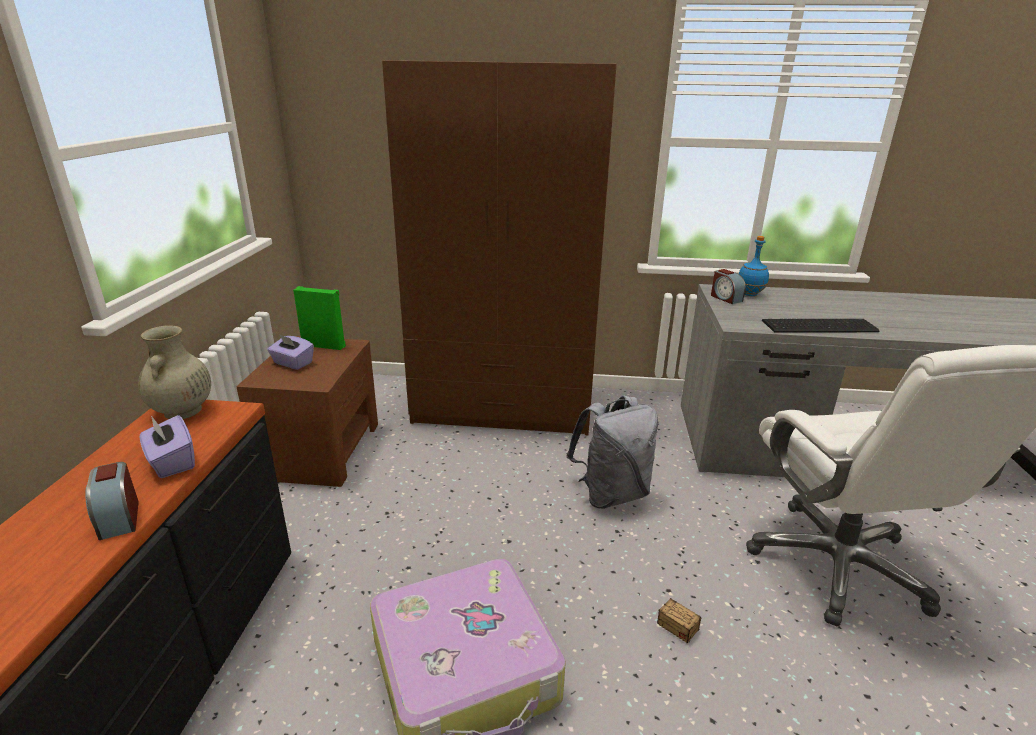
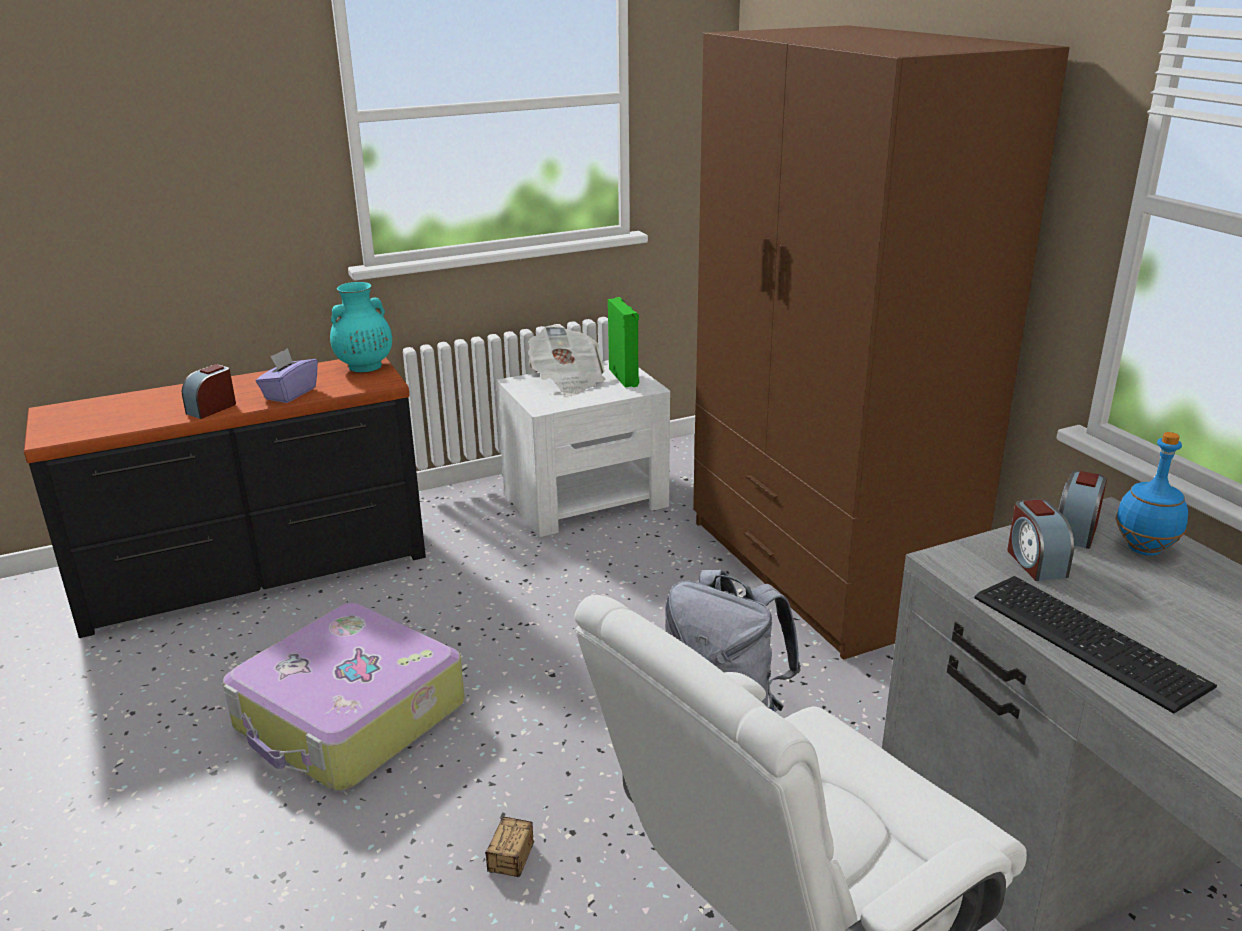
camera: 60 degrees right, 0 degrees up
beige vase [138,325,211,419] -> turquoise vase [330,282,392,372]
brown nightstand [236,336,378,487] -> white nightstand [496,360,670,537]
purple tissue box [267,334,314,370] -> newspaper [528,325,605,396]
none -> alarm clock [1007,499,1074,581]

